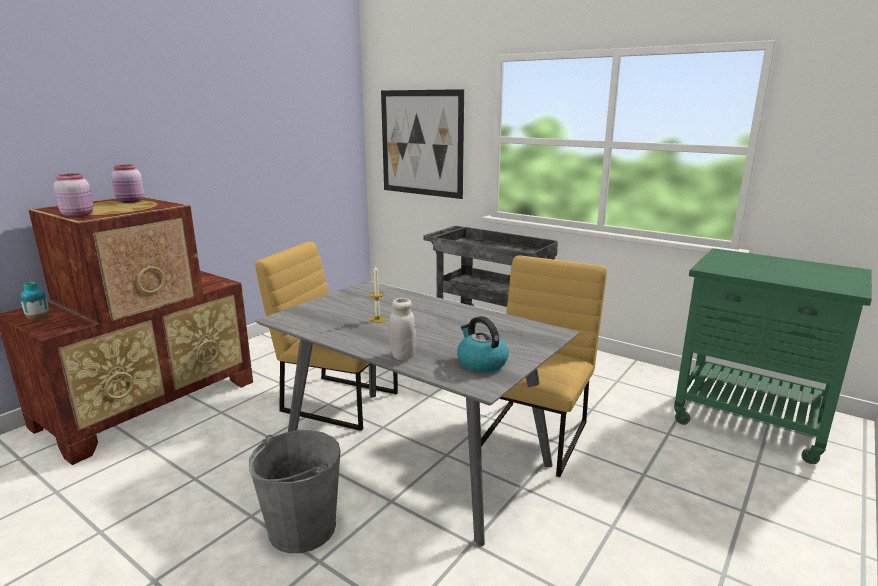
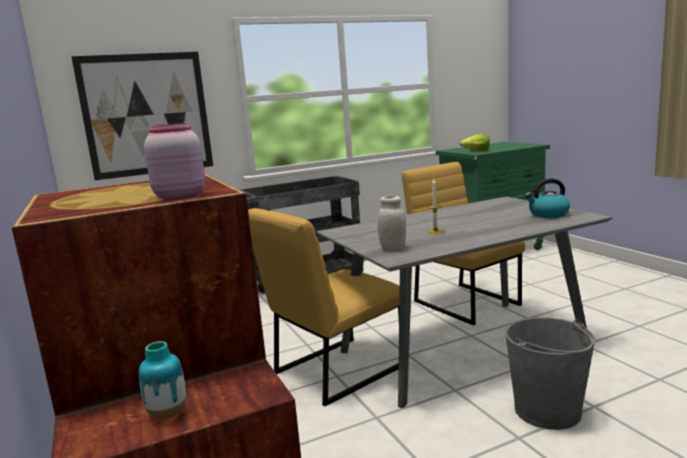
camera: 60 degrees left, 5 degrees down
pink jar [111,165,144,203] -> none
white jar [388,298,416,360] -> white jar moved to [378,196,406,251]
none -> lettuce [460,134,490,150]

